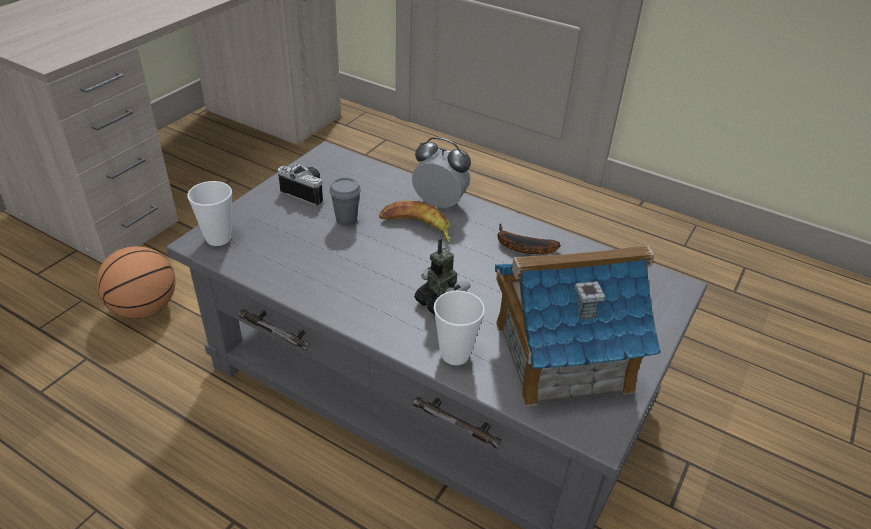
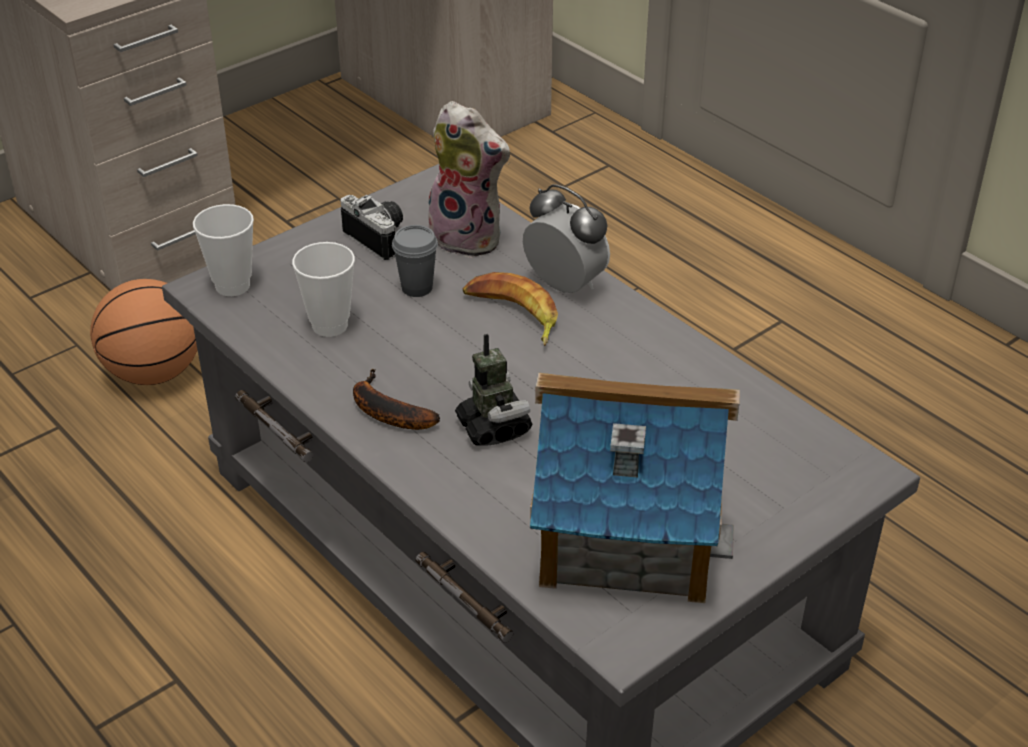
camera: 20 degrees right, 0 degrees up
cup [434,290,485,365] -> cup moved to [292,242,355,337]
banana [497,223,561,254] -> banana moved to [353,368,440,430]
none -> plush toy [428,101,510,258]

